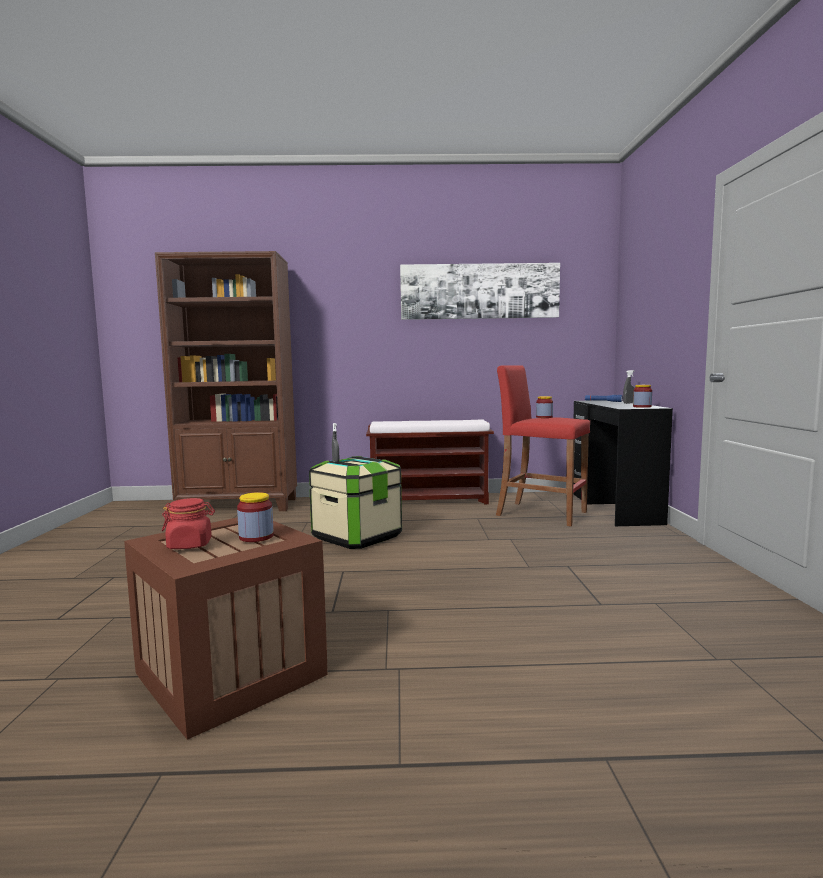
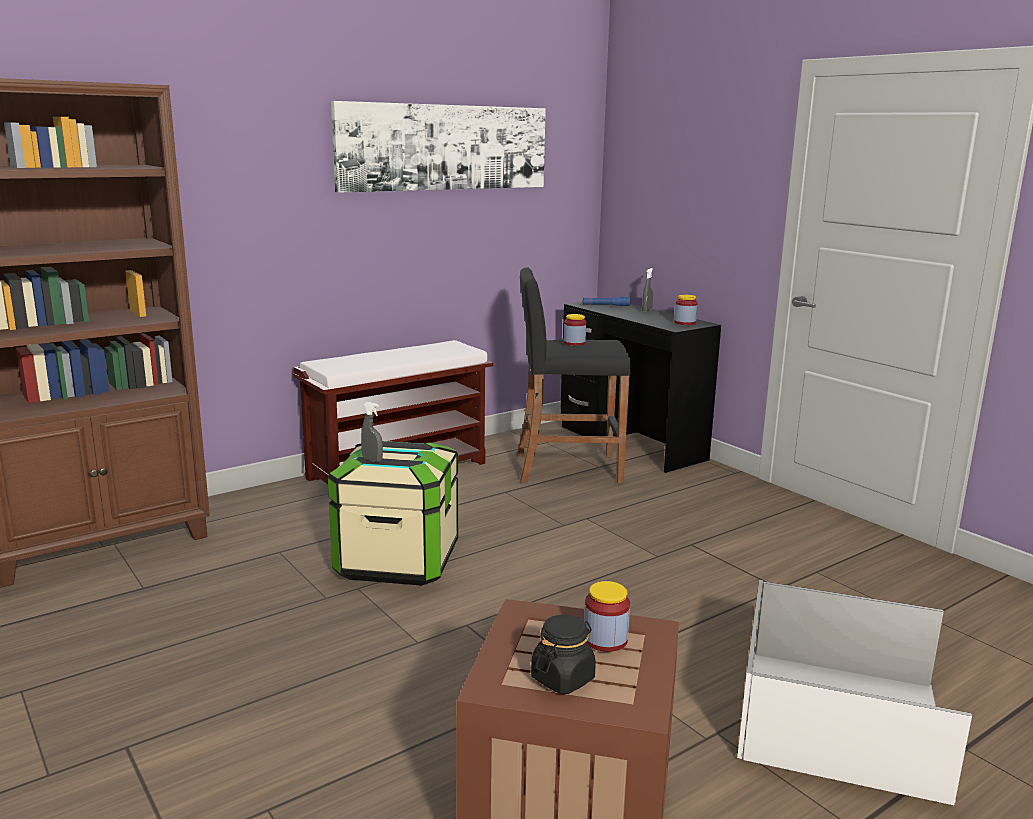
camera: 35 degrees left, 10 degrees up
red jar [162,498,215,549] -> black jar [531,615,596,694]
red stool [496,365,590,526] -> black stool [517,267,632,483]
none -> white storage box [737,580,972,805]

